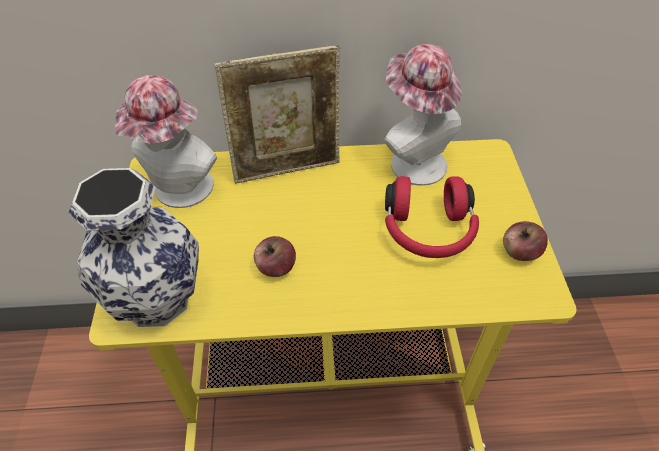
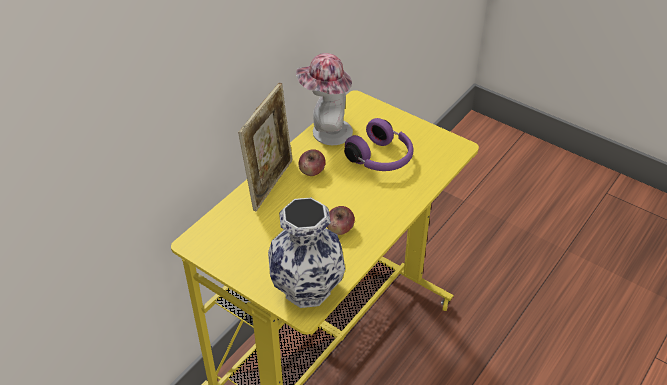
camera: 50 degrees left, 5 degrees down
hat [115,75,217,208] -> none
red headphones [385,176,479,258] -> purple headphones [344,118,414,171]
apple [503,221,548,261] -> apple moved to [299,149,326,176]

